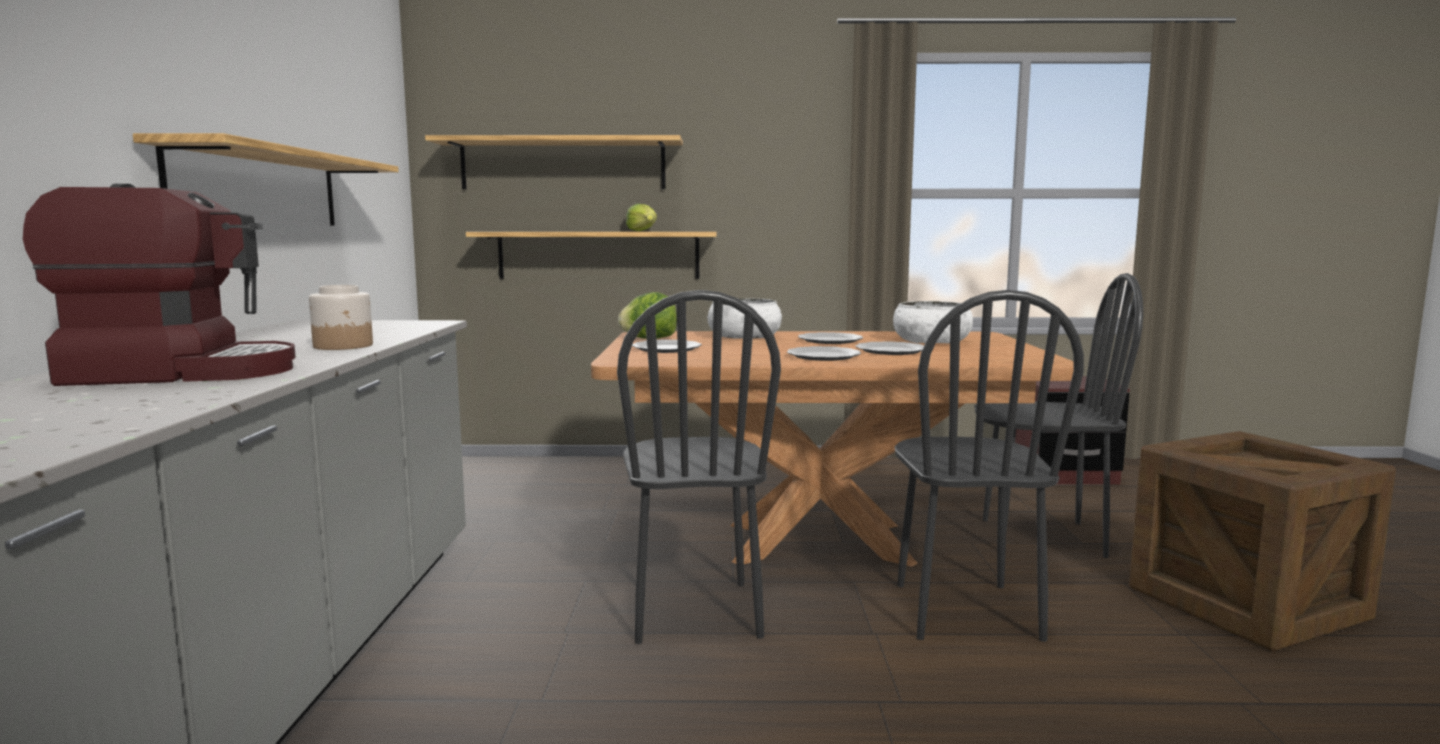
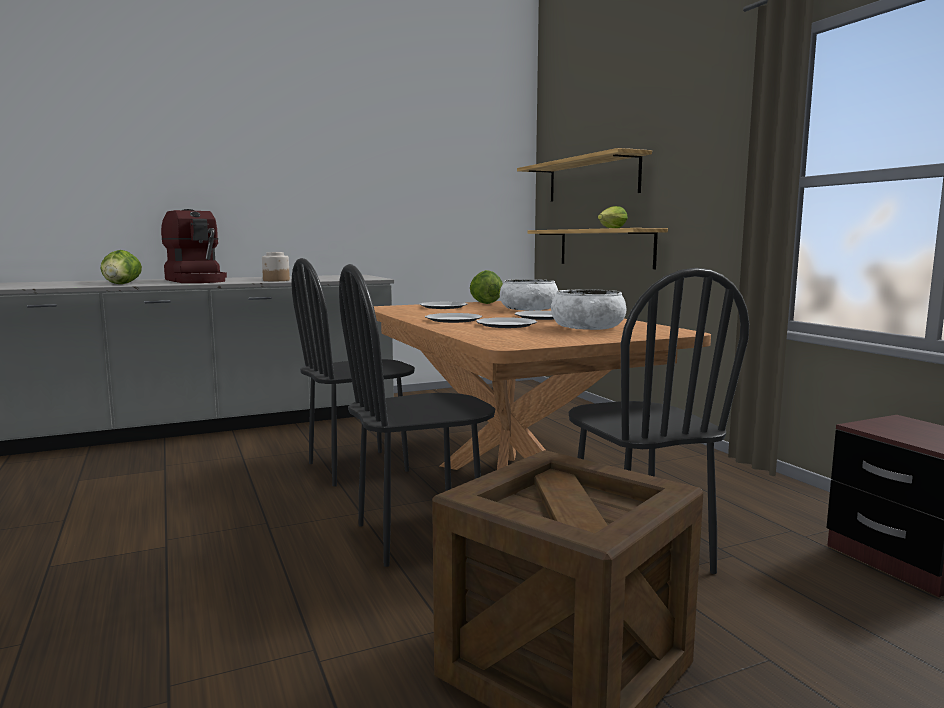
camera: 65 degrees right, 0 degrees up
shelf [133,133,399,225] -> none
none -> lettuce [100,250,142,284]

